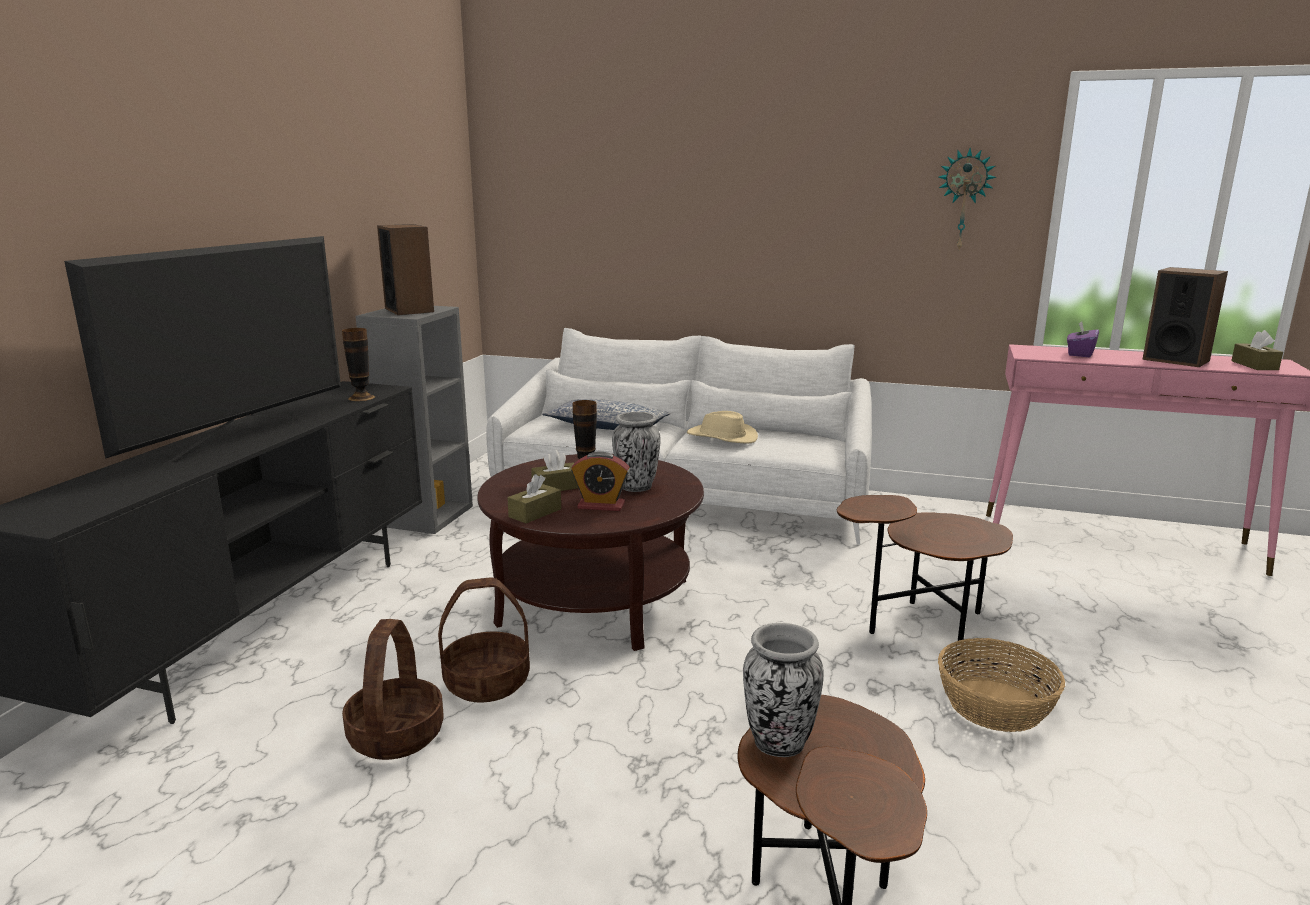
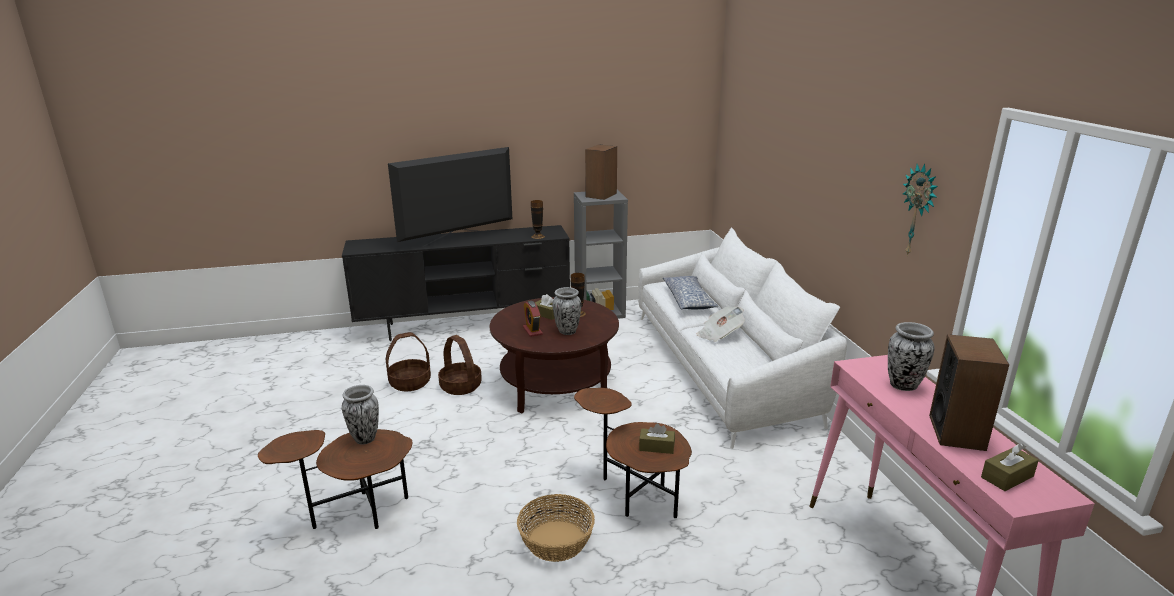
camera: 60 degrees right, 5 degrees up
television [64,236,341,464] -> television turned 150 degrees clockwise [388,147,512,247]
brown tissue box [508,474,561,523] -> brown tissue box moved to [639,423,675,454]
beige hat [687,411,758,444] -> newspaper [697,306,745,342]
purple tissue box [1067,321,1099,357] -> vase [888,322,934,391]

